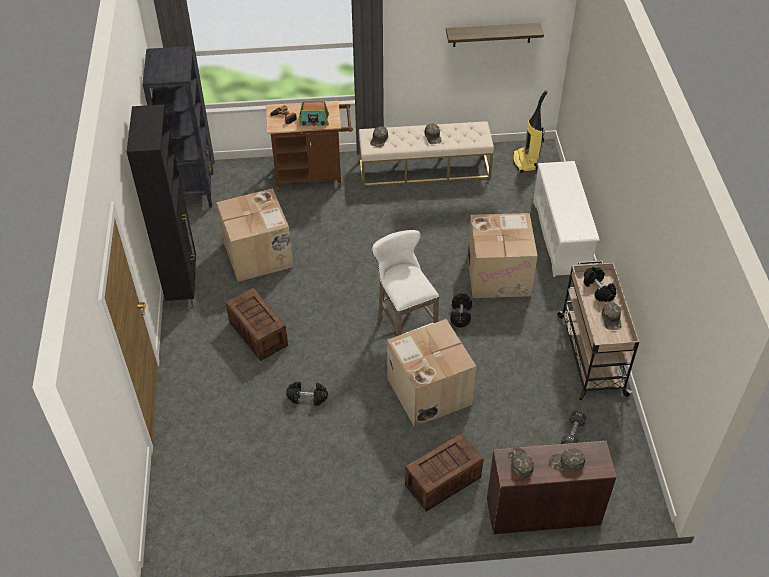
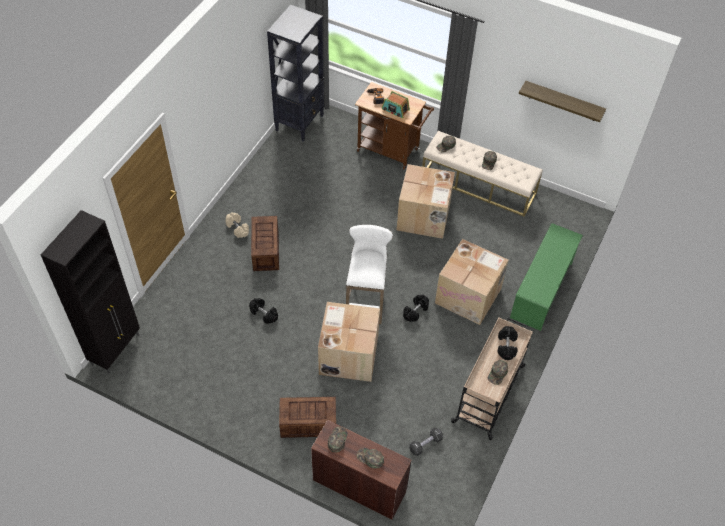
camera: 30 degrees right, 5 degrees up
black cabinet [127,104,196,308] -> black cabinet moved to [41,210,140,374]
cardboard box [216,188,293,282] -> cardboard box moved to [396,164,455,239]
vacuum cleaner [513,90,548,173] -> none
white shoe rack [533,161,600,277] -> green shoe rack [510,223,583,331]
none -> beige dumbbell [226,212,249,238]

